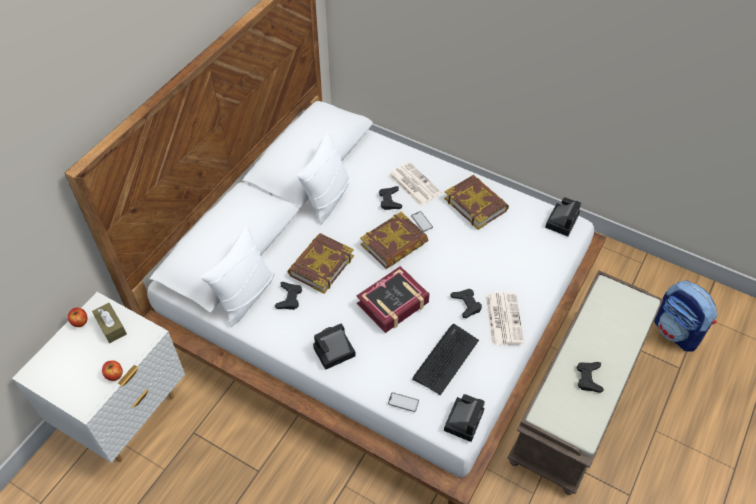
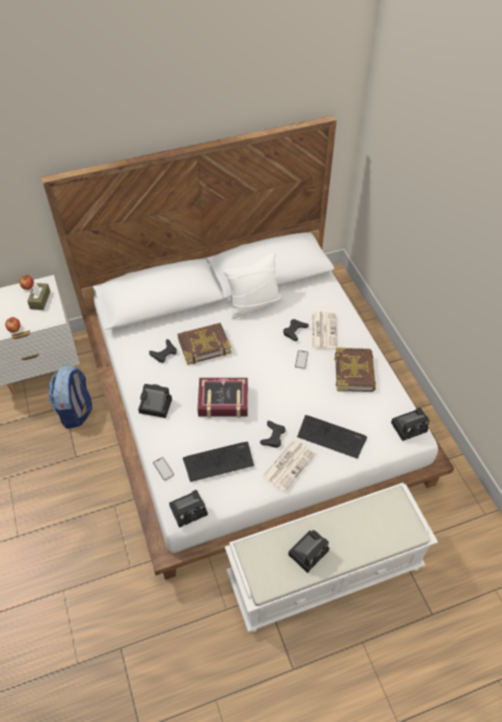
camera: 40 degrees right, 0 degrees up
white pillow [201,226,275,327] -> none
book [360,212,428,269] -> none
brown bench [508,270,663,495] -> white bench [225,483,438,632]
black game controller [577,362,604,393] -> camera [288,530,329,573]
backpack [654,280,717,352] -> backpack moved to [49,365,92,429]
none -> keyboard [297,415,367,459]

